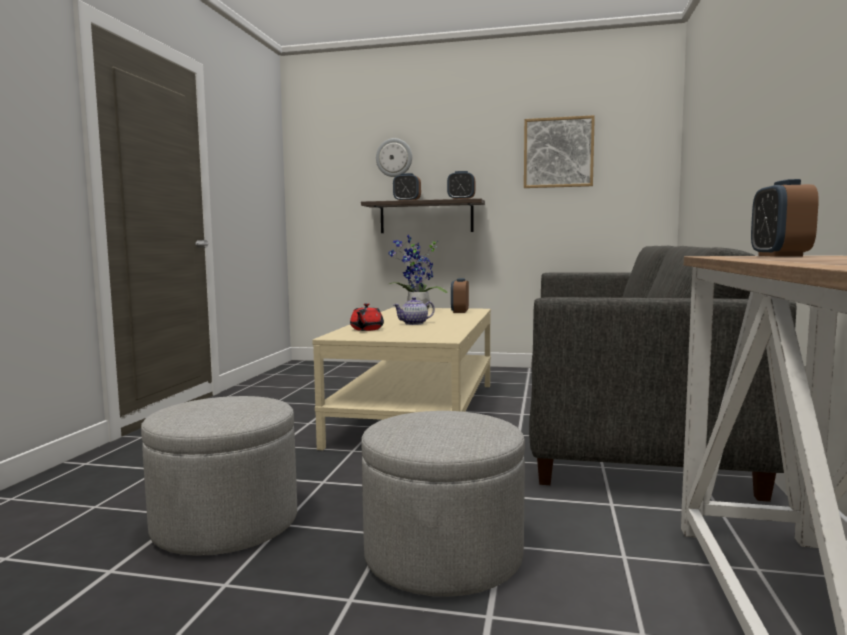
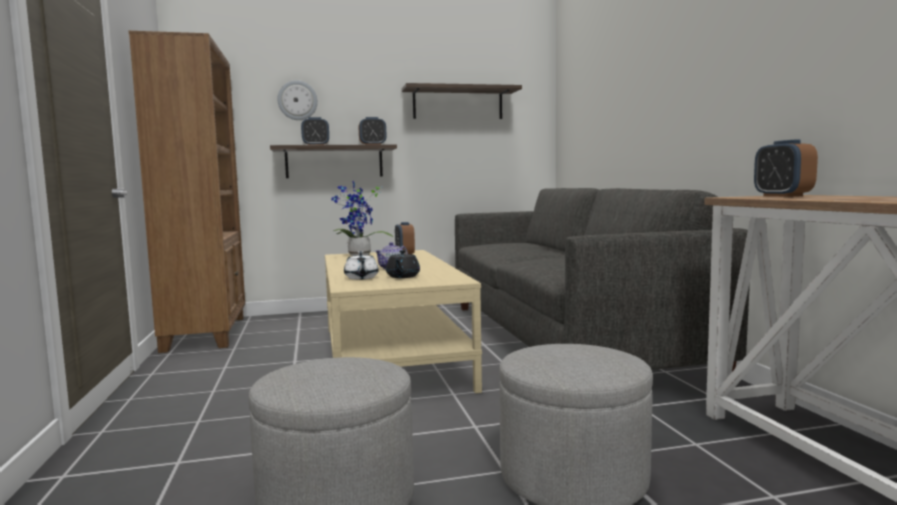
camera: 25 degrees left, 0 degrees up
red teapot [350,303,384,331] -> white teapot [344,251,379,280]
picture [524,115,595,188] -> shelf [401,83,522,119]
none -> brown bookcase [129,31,245,353]
none -> black teapot [386,250,420,278]

